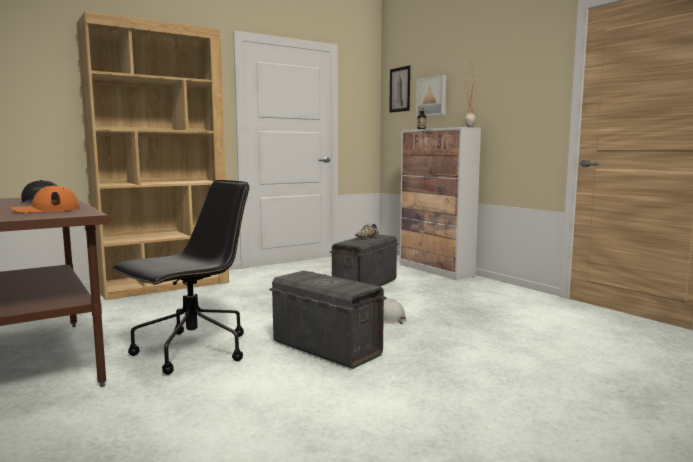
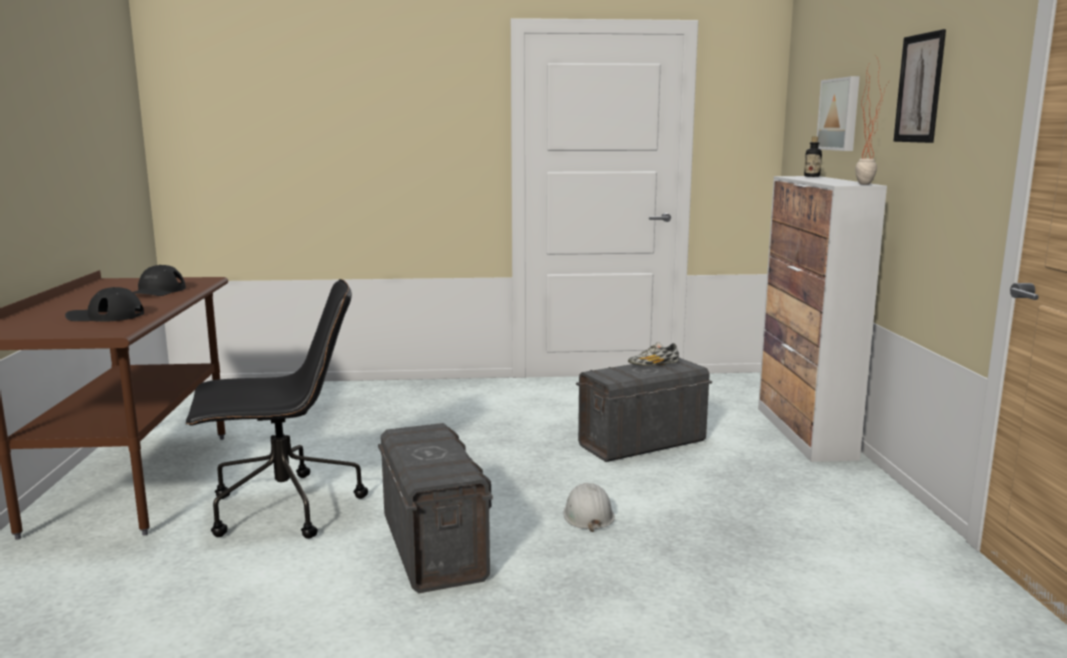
camera: 30 degrees right, 5 degrees up
orange cap [10,185,80,213] -> black cap [65,287,144,322]
brown bookcase [76,11,229,300] -> none
picture [389,65,410,113] -> picture moved to [893,29,946,143]

